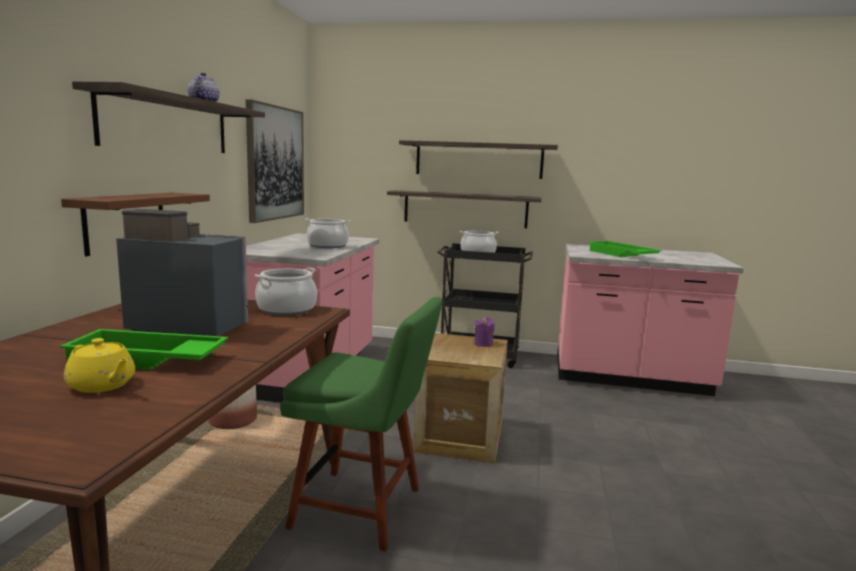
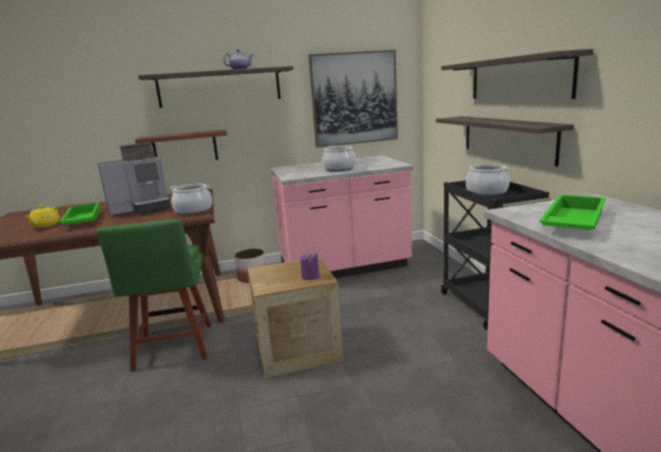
camera: 65 degrees right, 5 degrees up
coffee machine [116,209,248,336] -> coffee machine turned 75 degrees clockwise [97,142,171,216]

